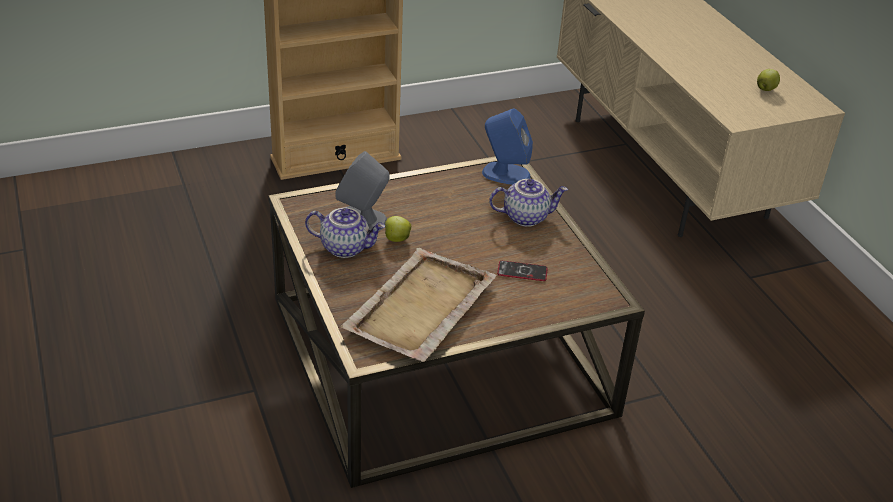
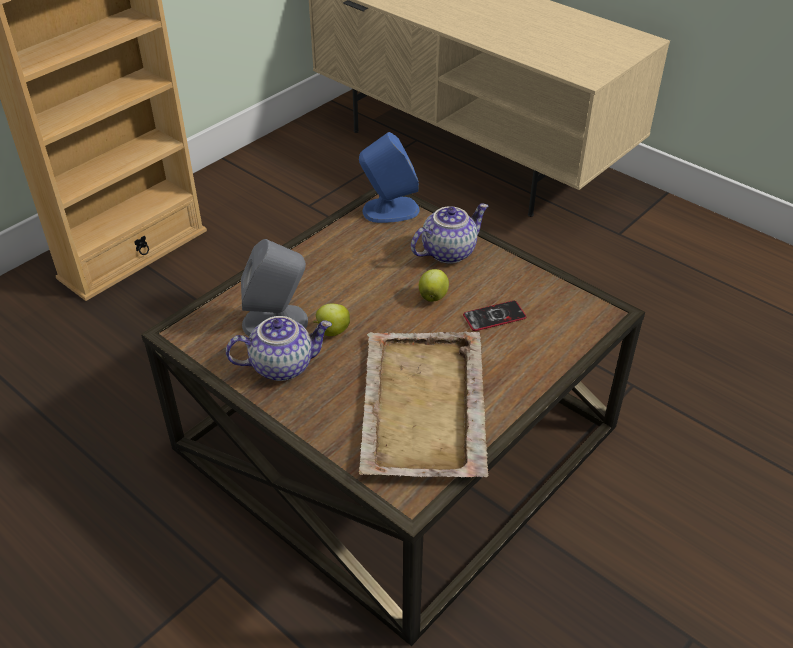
camera: 25 degrees left, 5 degrees up
apple [757,69,780,91] -> apple moved to [419,269,449,302]

